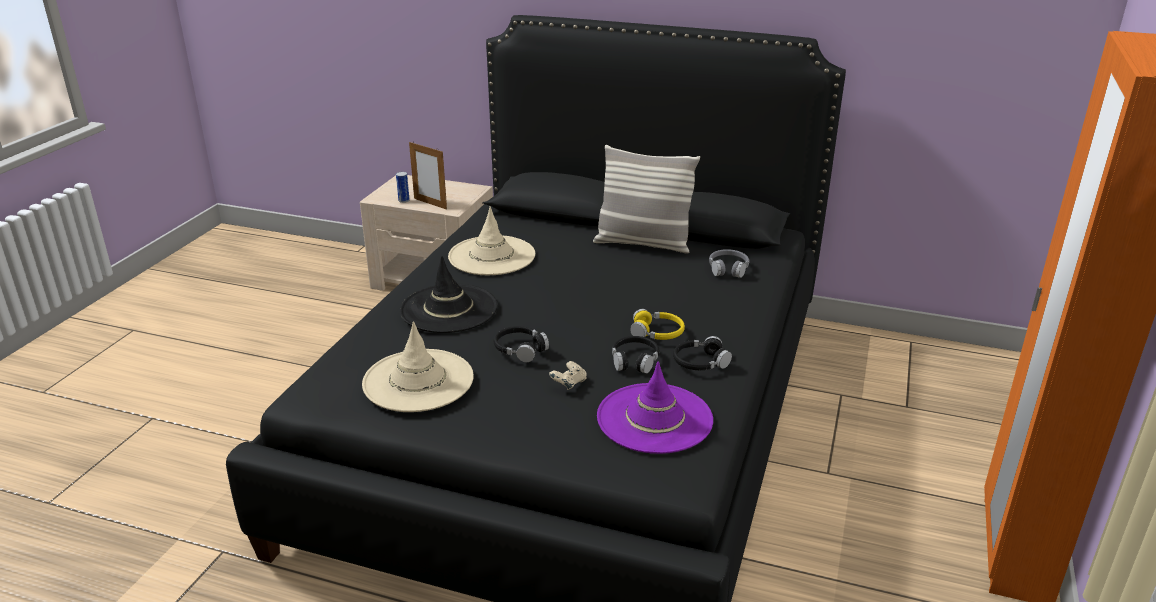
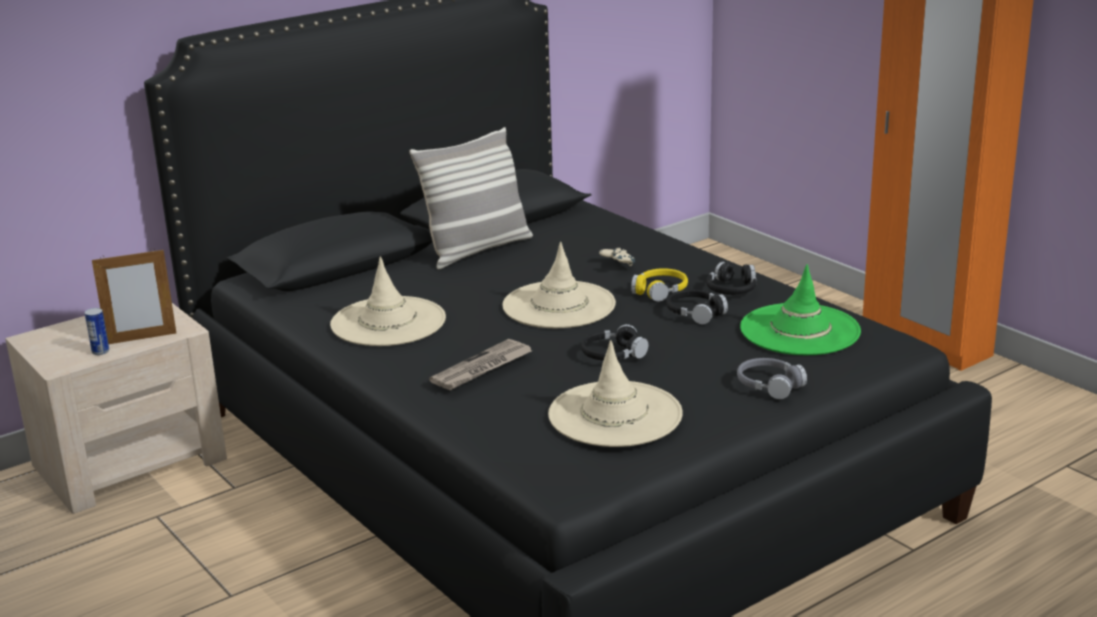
camera: 55 degrees left, 5 degrees down
black hat [400,256,498,333] -> newspaper [429,339,532,390]
beige game controller [549,361,587,390] -> beige game controller moved to [599,247,635,266]
purple hat [597,361,713,454] -> green hat [740,264,861,355]
grey headphones [709,249,750,278] -> grey headphones moved to [737,358,807,399]
none -> beige hat [502,242,616,328]

